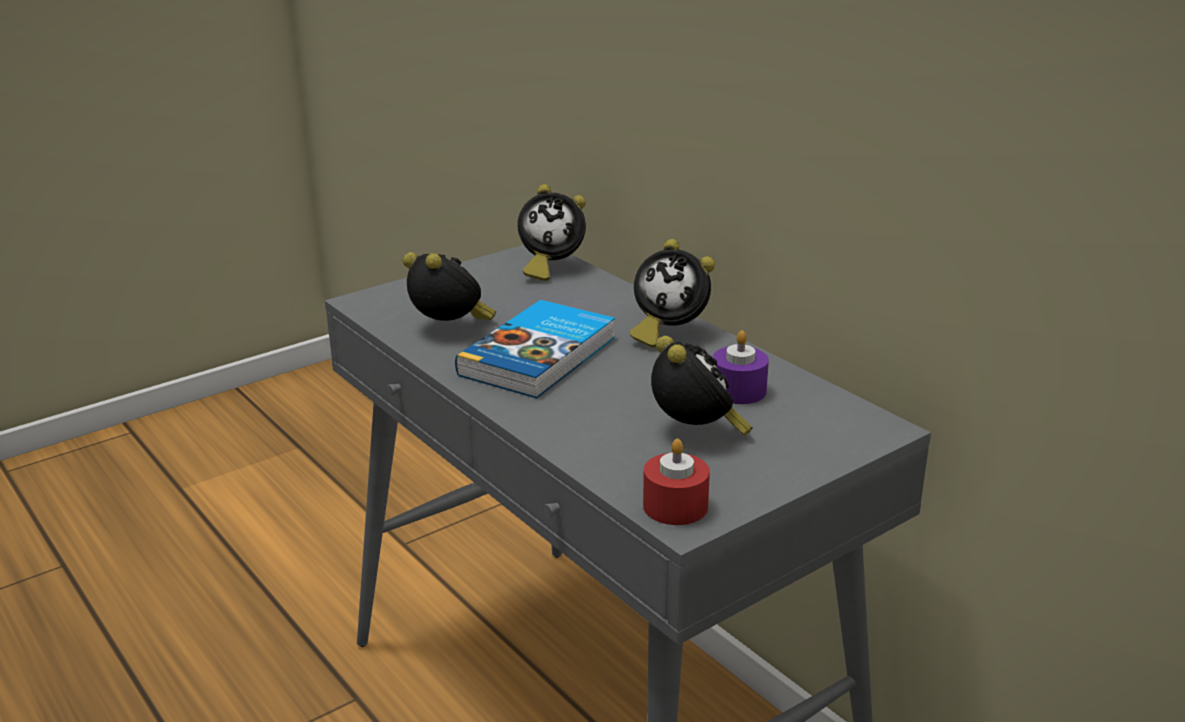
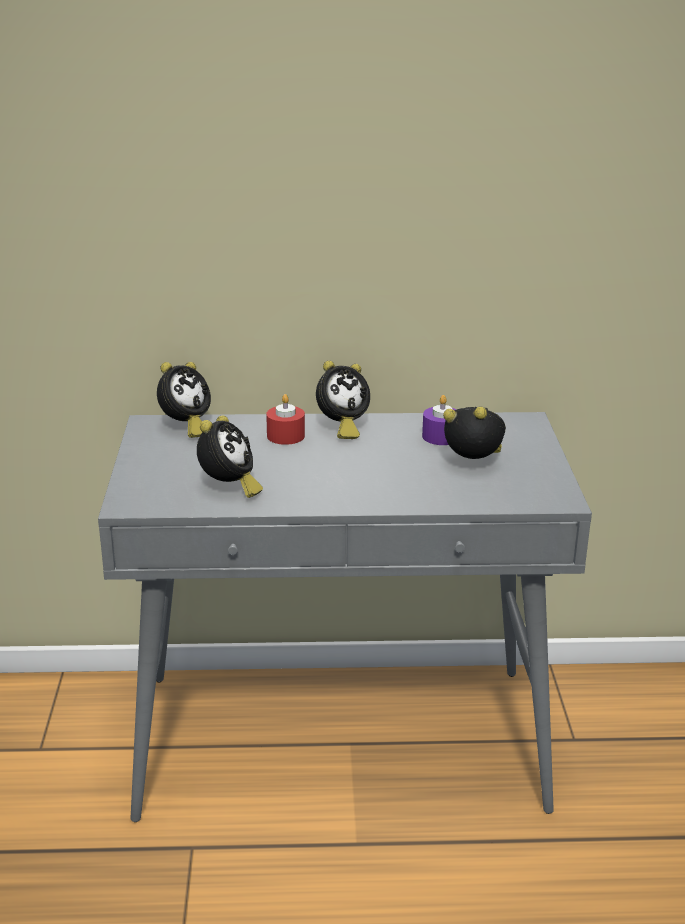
camera: 55 degrees left, 0 degrees up
alarm clock [403,252,496,321] -> alarm clock turned 120 degrees clockwise [197,415,263,498]
book [455,300,615,398] -> none
red candle [643,439,710,525] -> red candle moved to [266,394,305,445]

